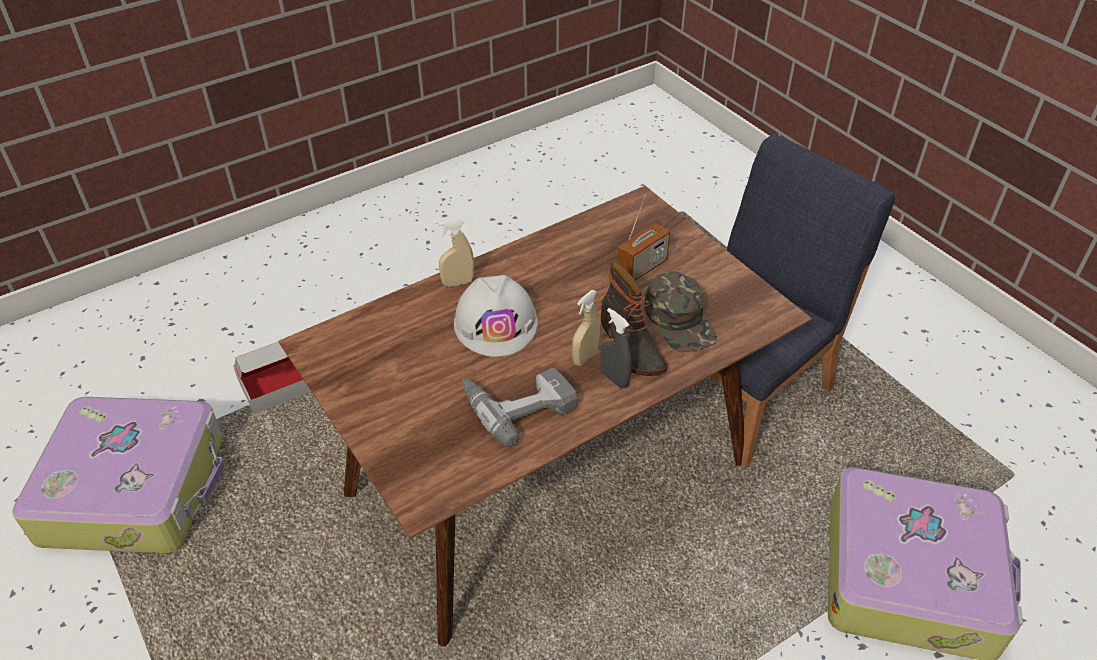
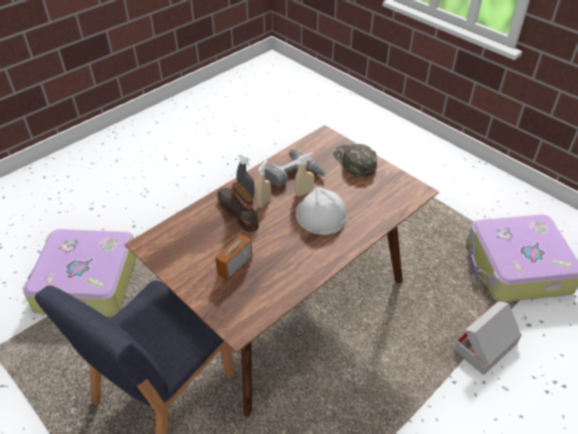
camera: 170 degrees right, 0 degrees up
beige spray bottle [439,218,474,287] -> beige spray bottle moved to [295,153,314,196]
green cap [644,271,717,352] -> green cap moved to [333,144,377,177]

